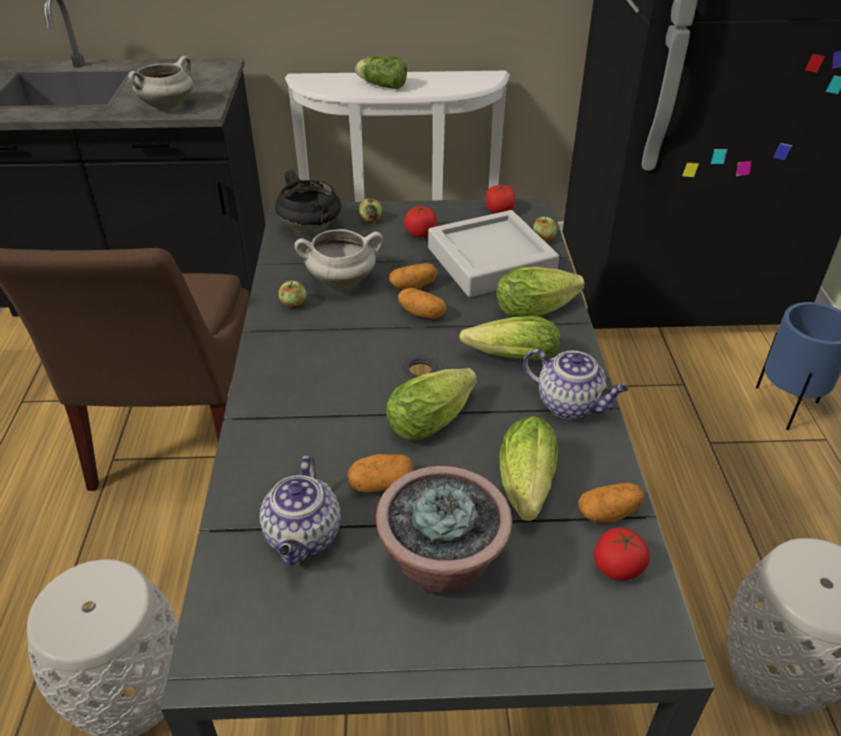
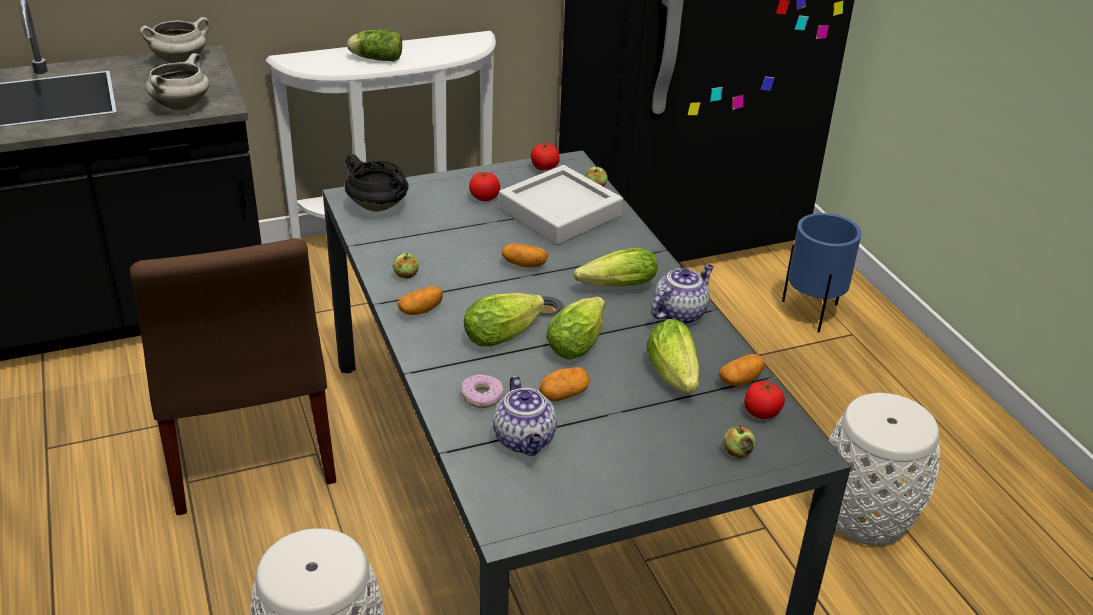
camera: 20 degrees left, 5 degrees down
white cooking pot [294,229,383,288] -> white cooking pot moved to [140,17,210,63]
apple [359,196,382,223] -> apple moved to [723,425,755,458]
potted plant [375,466,512,595] -> none
potato [389,263,437,289] -> potato moved to [397,286,443,315]
lettuce [497,267,585,317] -> lettuce moved to [464,293,545,347]
teapot [523,349,628,419] -> teapot turned 60 degrees counterclockwise [651,264,714,325]
none -> donut [461,374,504,408]

